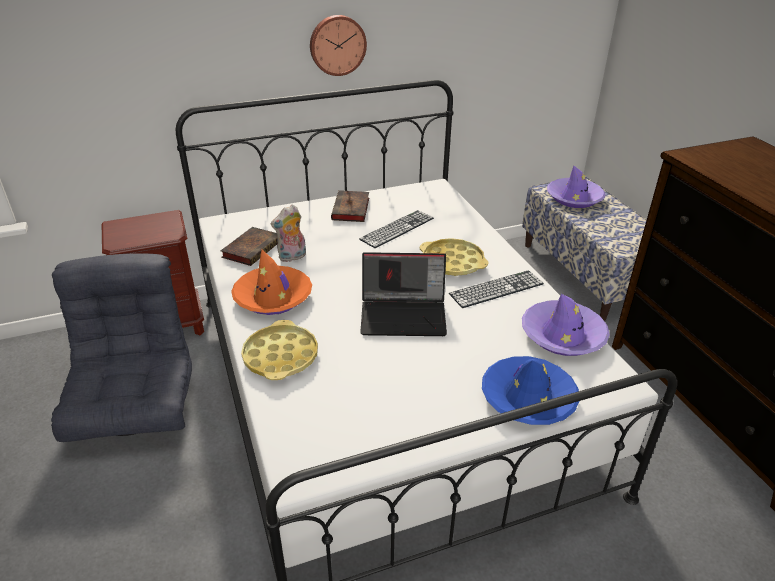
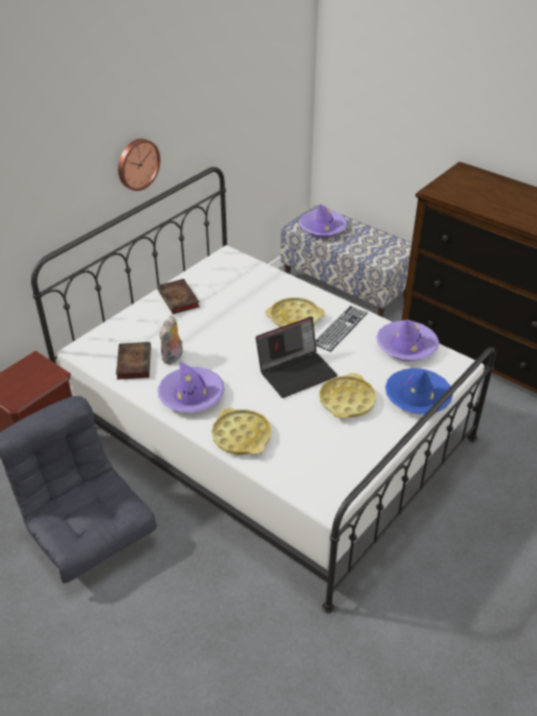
camera: 30 degrees left, 5 degrees up
orange hat [231,249,312,315] -> purple hat [158,361,225,413]
keyboard [359,210,434,248] -> none
none -> yellow tray [319,373,376,419]

